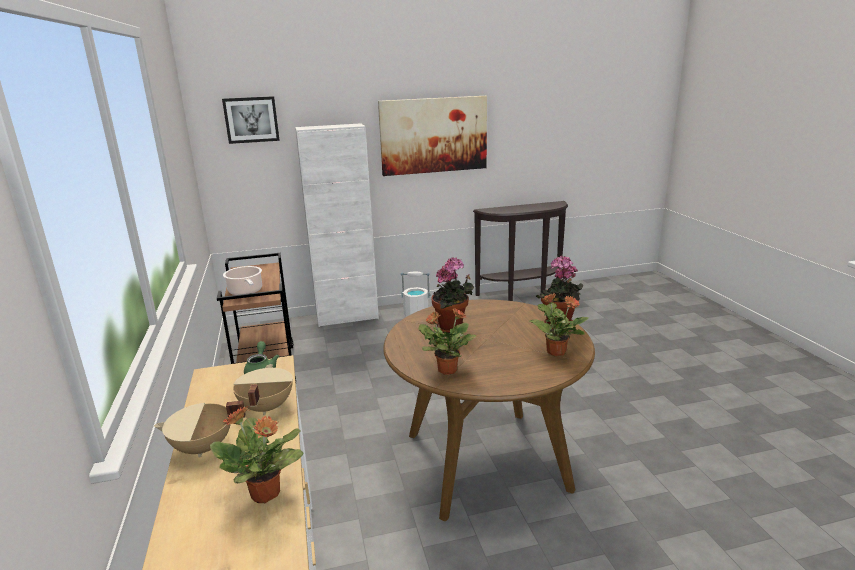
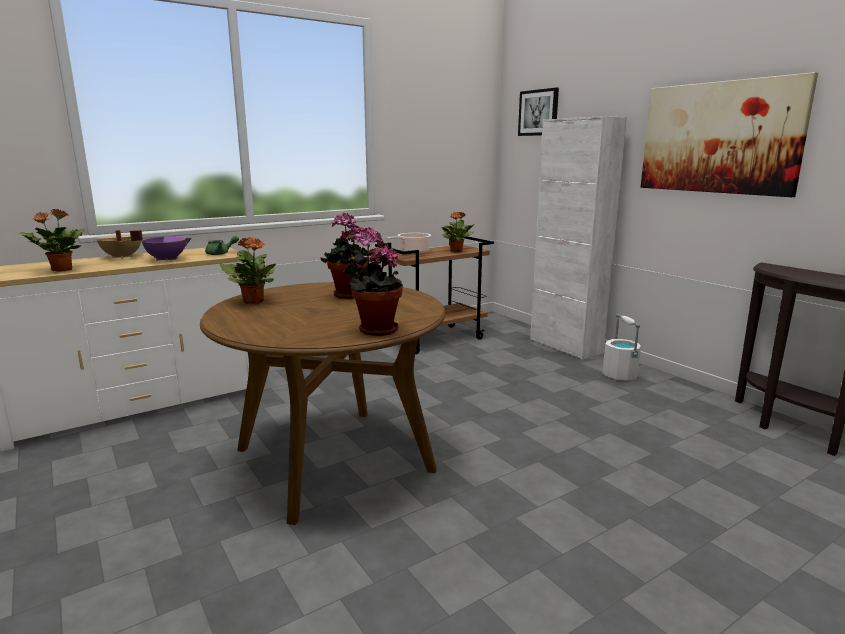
camera: 70 degrees right, 5 degrees down
beige cooking pot [233,364,293,415] -> purple cooking pot [130,230,192,262]
potted plant [529,293,588,356] -> potted plant moved to [441,212,475,253]

